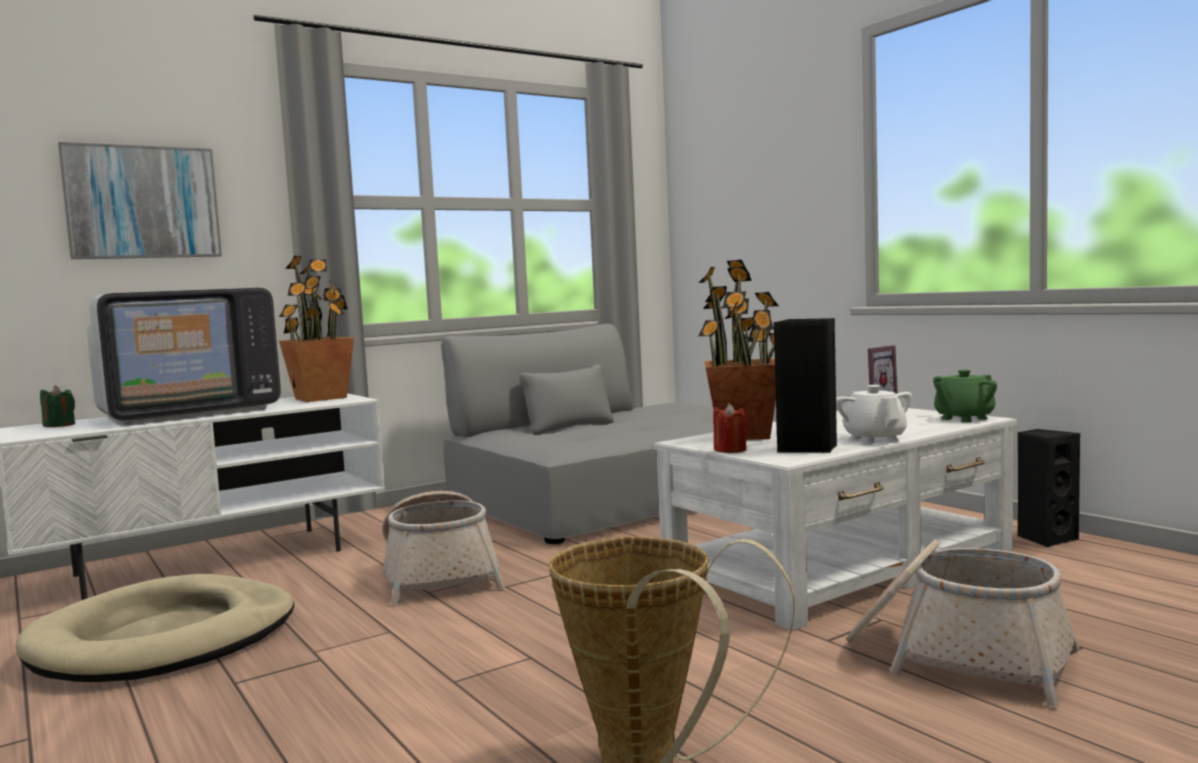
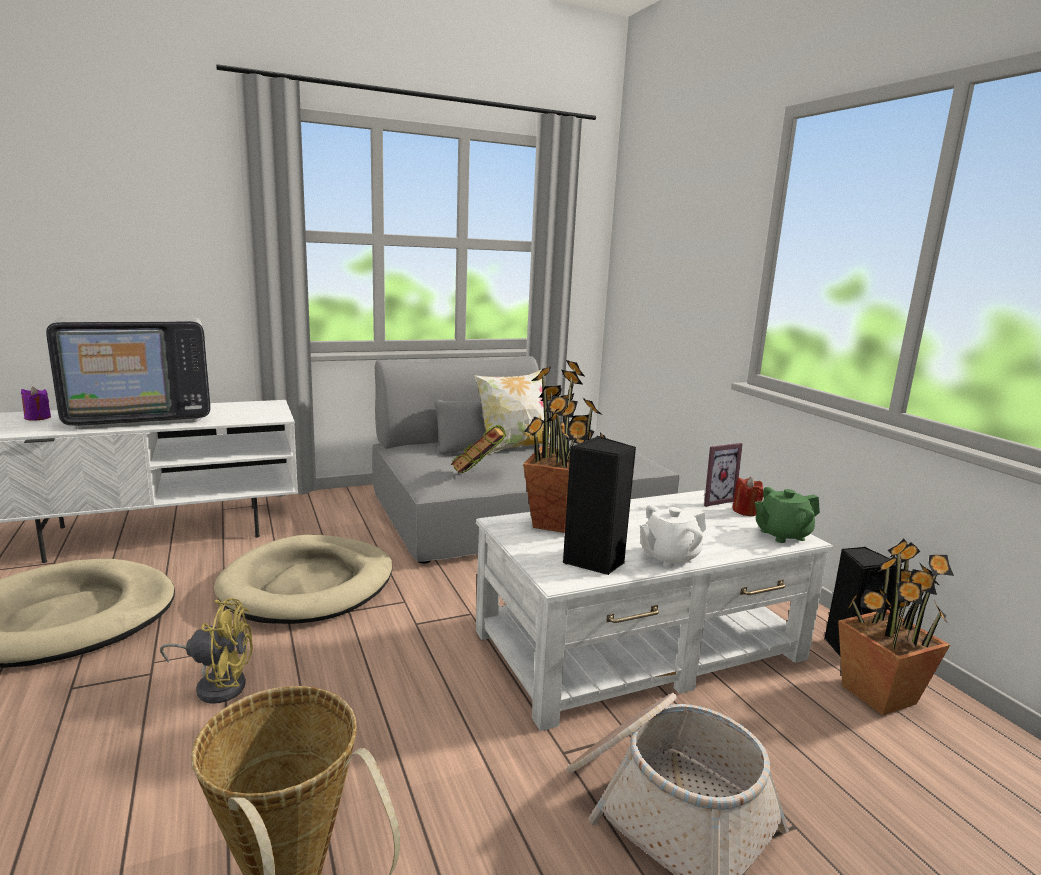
camera: 10 degrees right, 10 degrees up
green candle [40,385,75,427] -> purple candle [21,387,51,421]
picture [58,142,222,259] -> none
potted plant [279,256,354,402] -> potted plant moved to [838,539,954,715]
basket [382,491,505,605] -> beige dog bed [214,535,392,624]
red candle [713,403,748,453] -> red candle moved to [732,477,763,516]
white teapot [836,385,912,444] -> white teapot turned 120 degrees counterclockwise [640,505,706,568]
none -> yellow fan [160,598,253,704]
none -> book [451,424,506,473]
none -> pillow [474,369,550,456]

